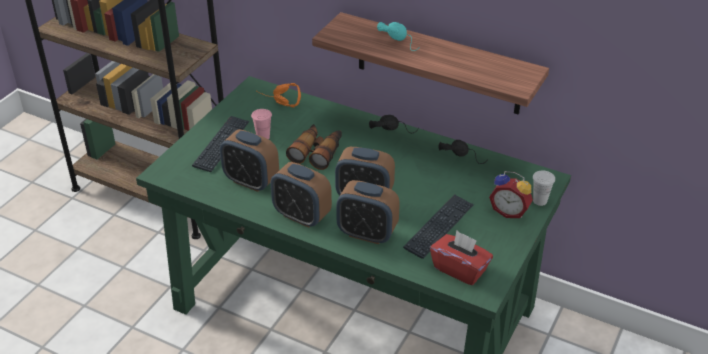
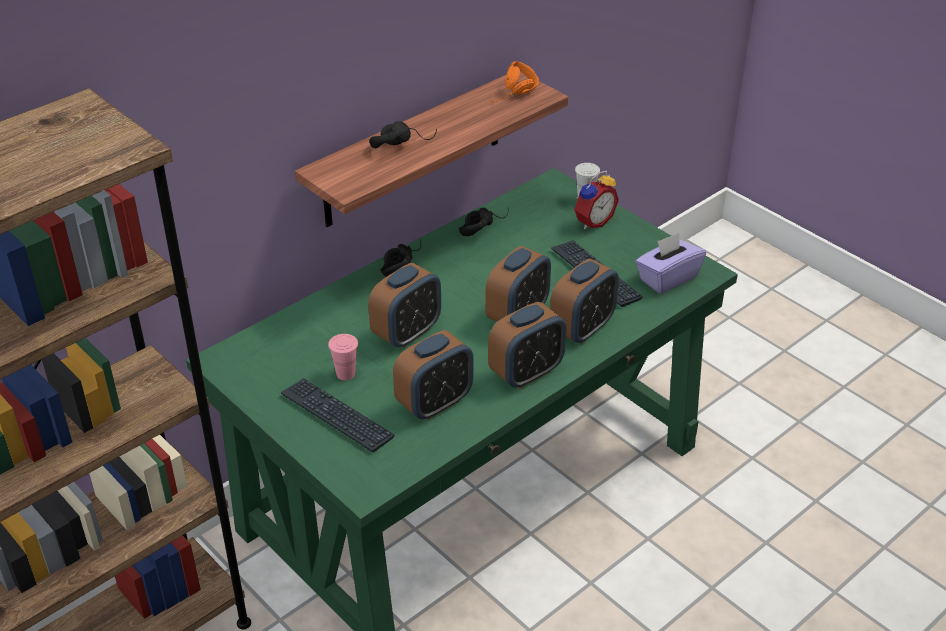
camera: 70 degrees left, 0 degrees up
orange headphones [257,83,301,107] -> orange headphones moved to [491,61,539,102]
binoculars [286,124,342,170] -> alarm clock [368,263,441,348]
turquoise headphones [377,22,420,51] -> black headphones [369,121,437,149]
red tissue box [430,230,493,285] -> purple tissue box [635,233,706,294]

